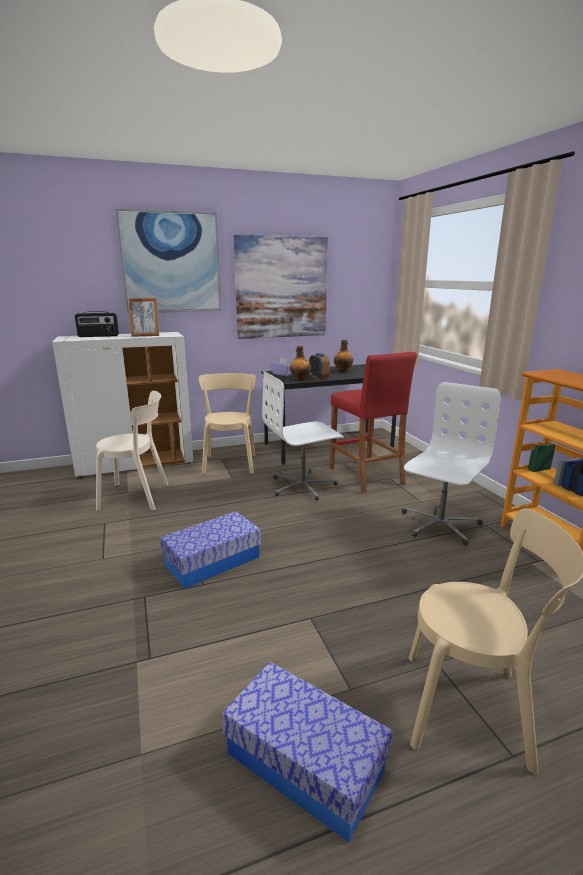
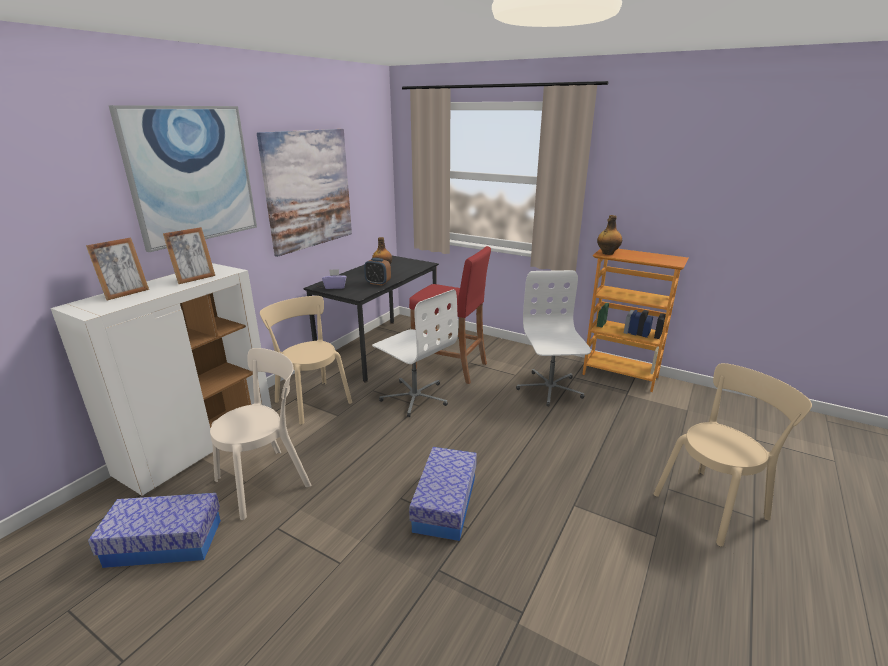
camera: 40 degrees left, 5 degrees up
radio [75,311,119,337] -> picture frame [86,237,149,300]
storage box [222,662,392,843] -> storage box moved to [88,493,221,568]
white office chair [262,371,344,500] -> white office chair turned 75 degrees counterclockwise [372,289,458,417]
bottle [290,346,311,381] -> bottle moved to [597,215,622,255]

